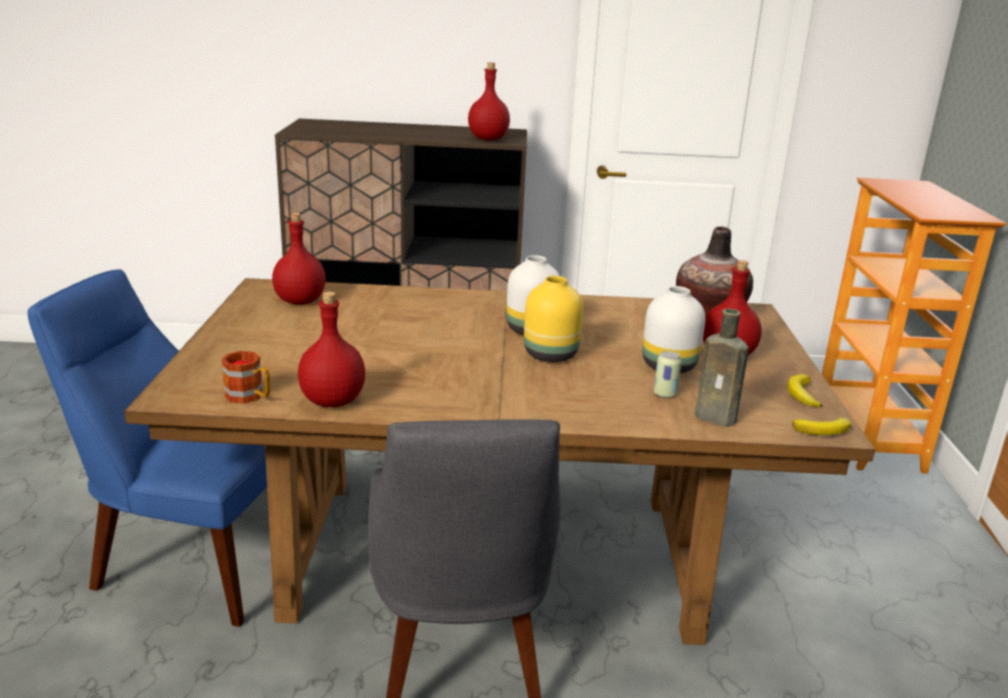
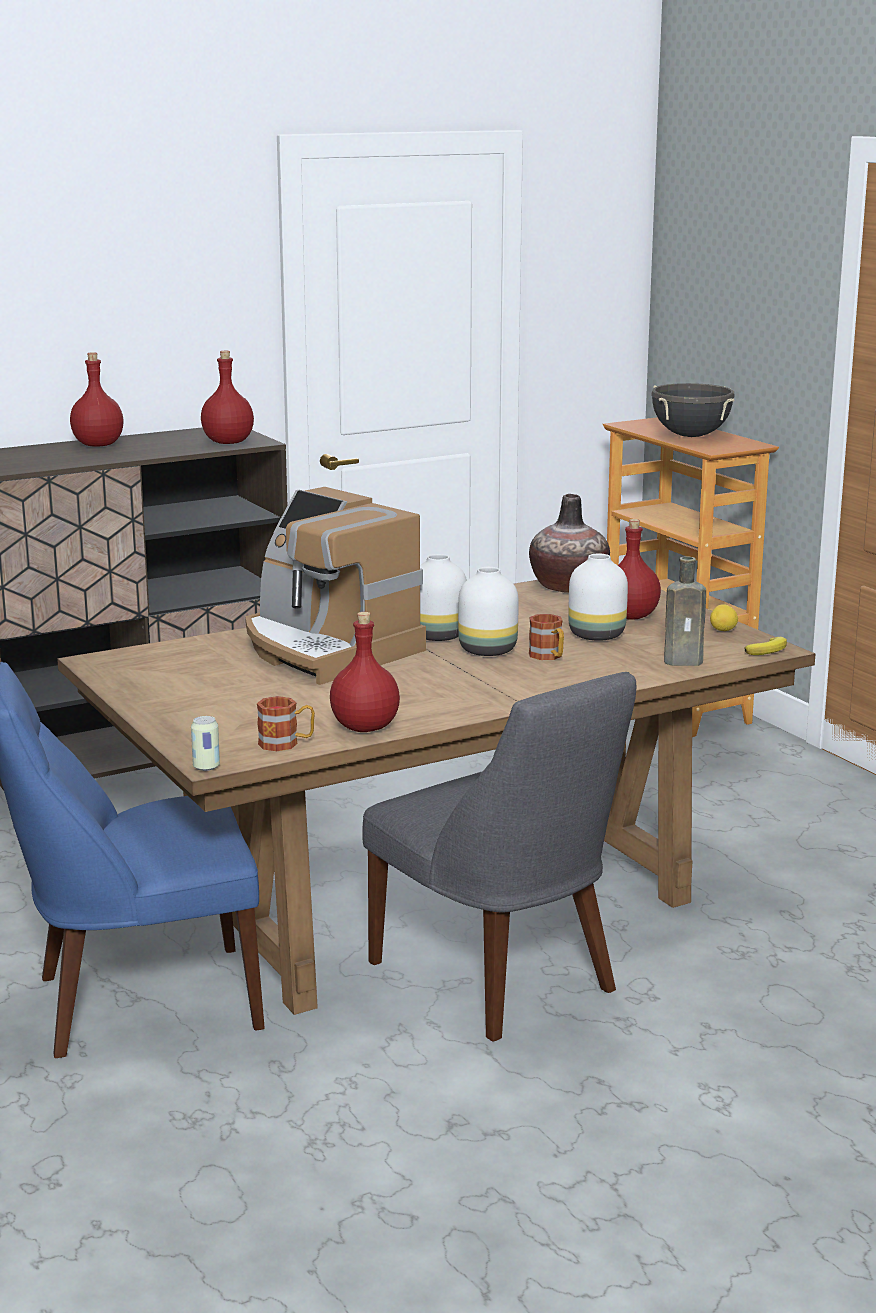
camera: 30 degrees left, 5 degrees down
red bottle [272,213,326,305] -> red bottle moved to [70,352,124,447]
yellow vase [524,276,583,362] -> white vase [458,567,519,656]
can [654,351,682,398] -> can moved to [191,716,220,771]
banana [787,374,822,408] -> lemon [710,604,738,631]
none -> coffee machine [245,487,426,685]
none -> mug [529,614,564,660]
none -> black cooking pot [651,383,734,437]

